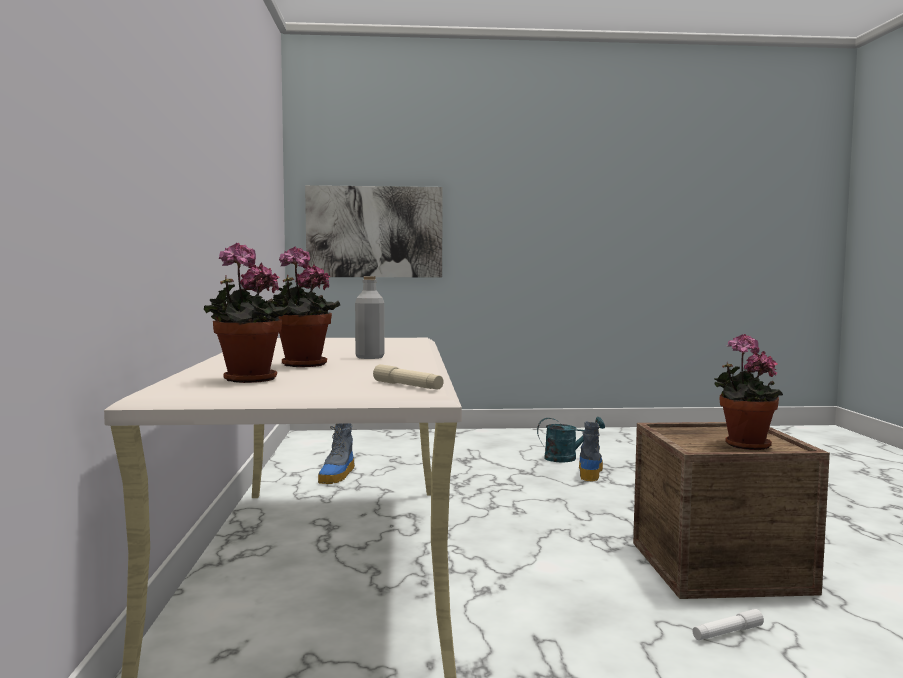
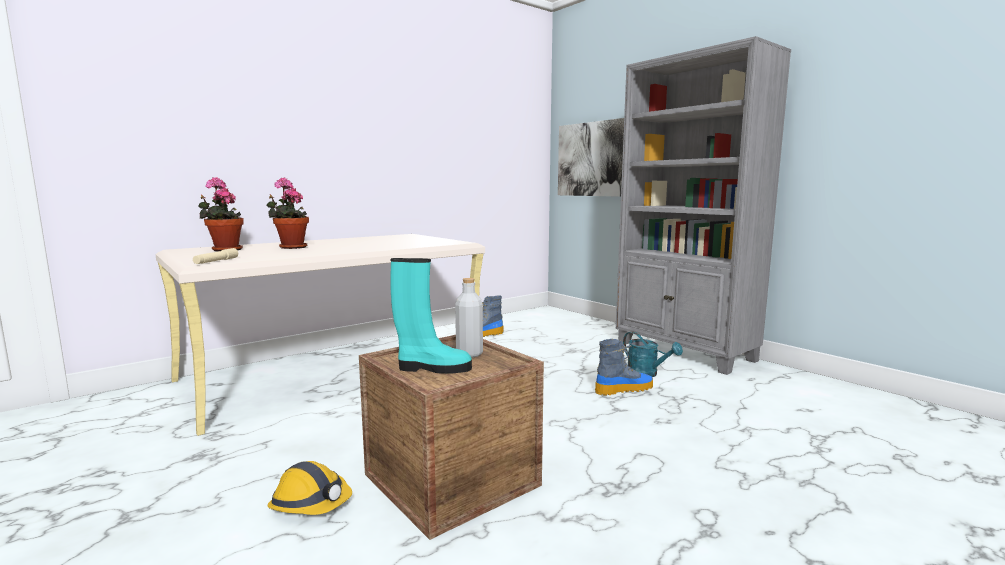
camera: 55 degrees right, 5 degrees up
grey bottle [355,276,385,359] -> grey bottle moved to [455,278,483,358]
white flashlight [692,609,764,640] -> hard hat [268,461,352,515]
potted plant [714,334,783,450] -> turquoise boot [390,258,472,374]
none -> grey bookcase [616,36,791,375]

